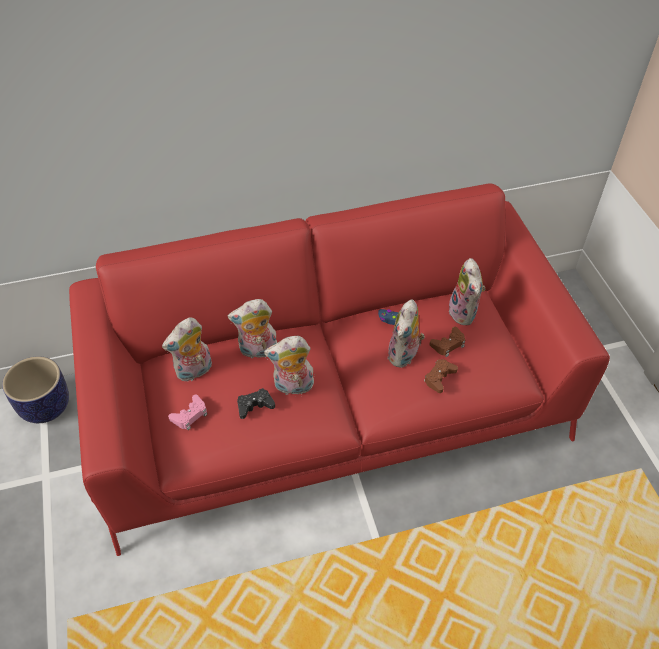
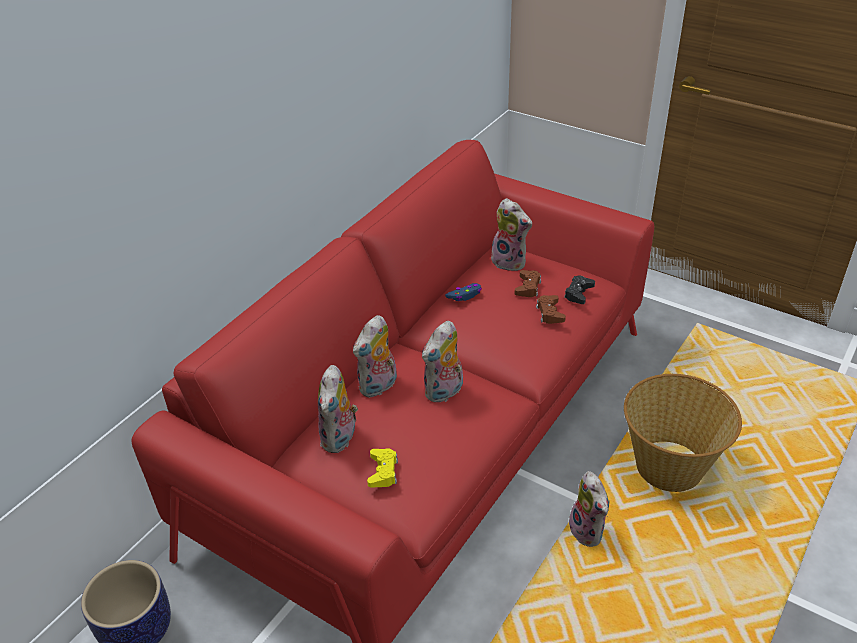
camera: 40 degrees left, 10 degrees down
pink game controller [168,394,207,430] -> yellow game controller [367,448,398,488]
black game controller [237,388,275,419] -> black game controller moved to [564,276,595,304]
plush toy [387,300,425,368] -> plush toy moved to [569,471,610,547]
none -> basket [624,374,742,492]

